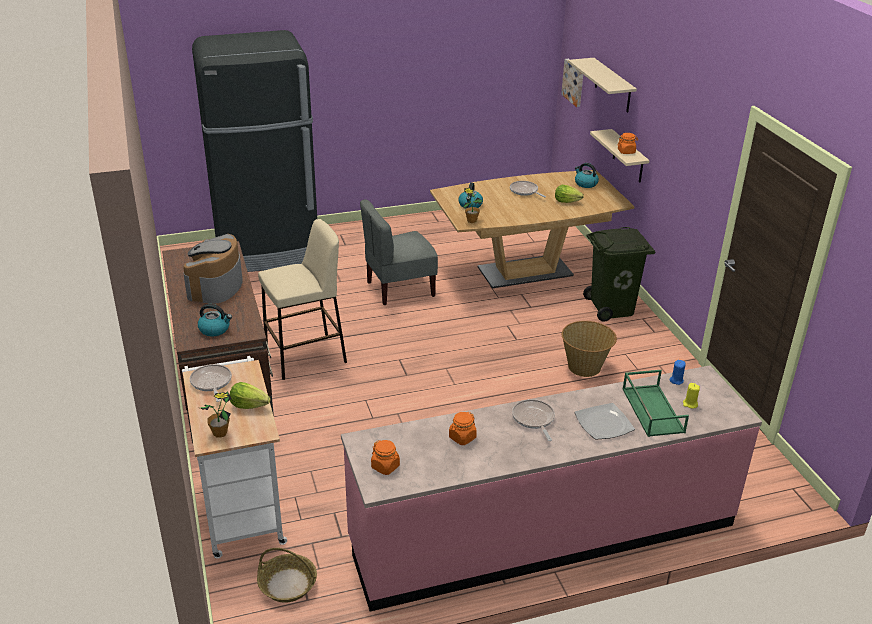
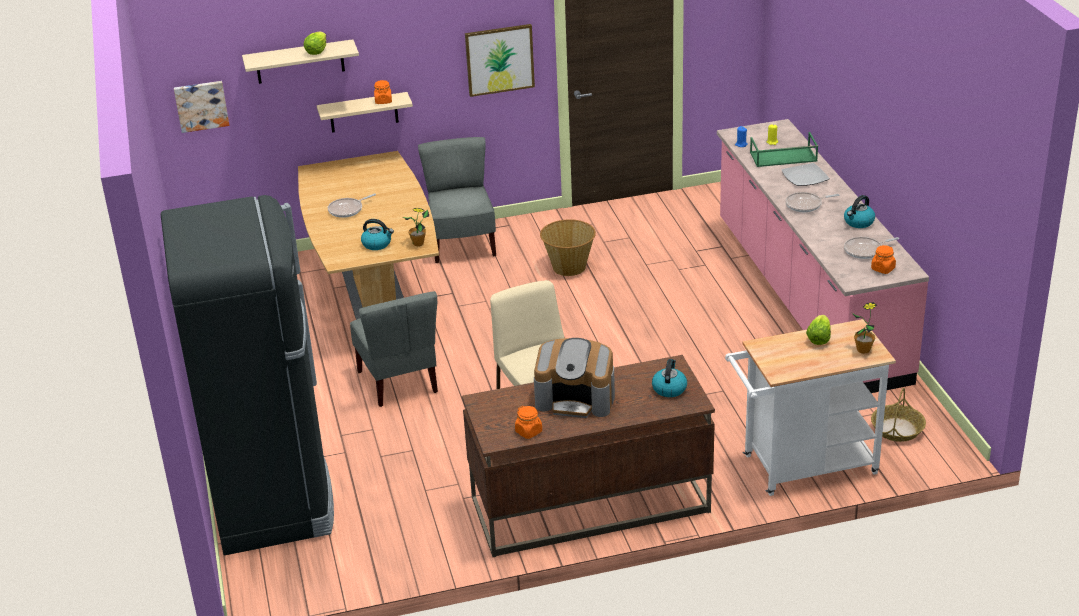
camera: 85 degrees left, 0 degrees up
frying pan [190,364,232,402] -> frying pan moved to [844,237,899,259]
orange jar [449,412,477,445] -> orange jar moved to [515,406,542,439]
lettuce [555,185,584,203] -> lettuce moved to [304,32,326,55]
kettle [575,163,599,188] -> kettle moved to [844,195,875,228]
green trash can [583,227,655,322] -> grey chair [418,137,496,263]
none -> picture [465,24,535,97]

